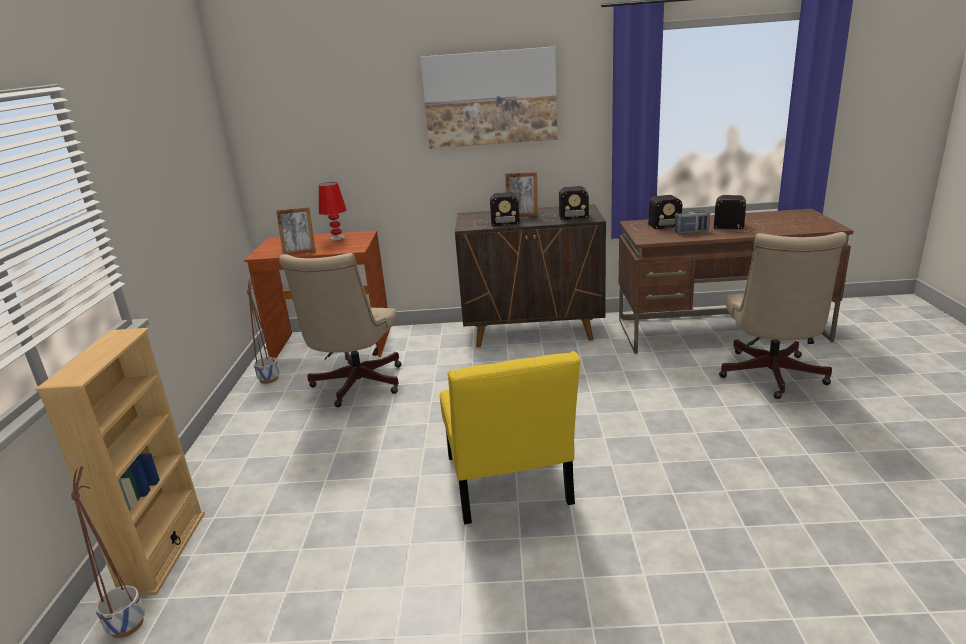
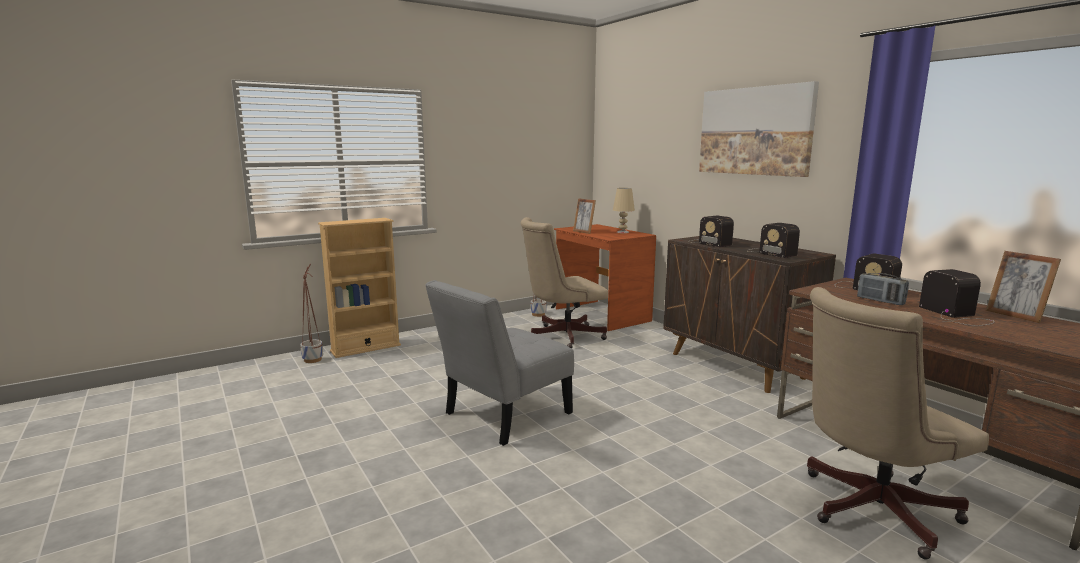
camera: 55 degrees right, 10 degrees down
red table lamp [319,182,347,241] -> beige table lamp [613,188,635,233]
yellow chair [440,351,580,524] -> grey chair [425,280,574,446]
picture frame [505,172,538,217] -> picture frame moved to [986,251,1061,323]

